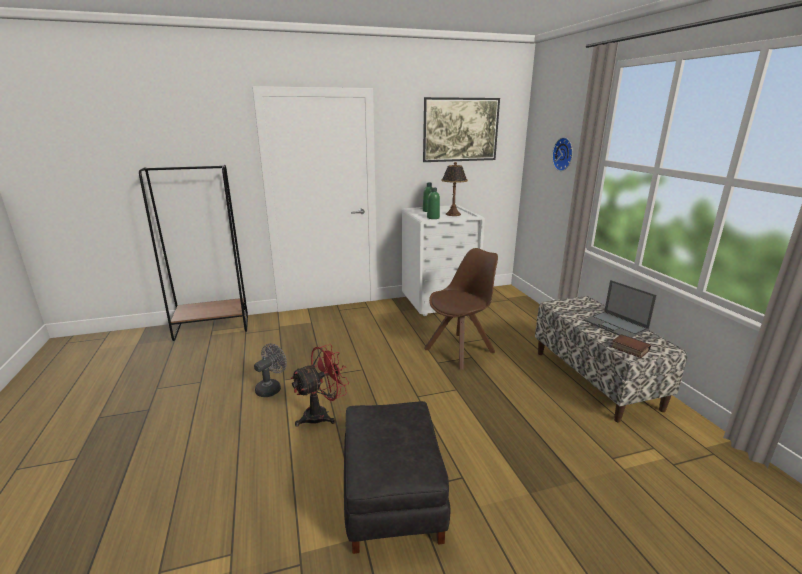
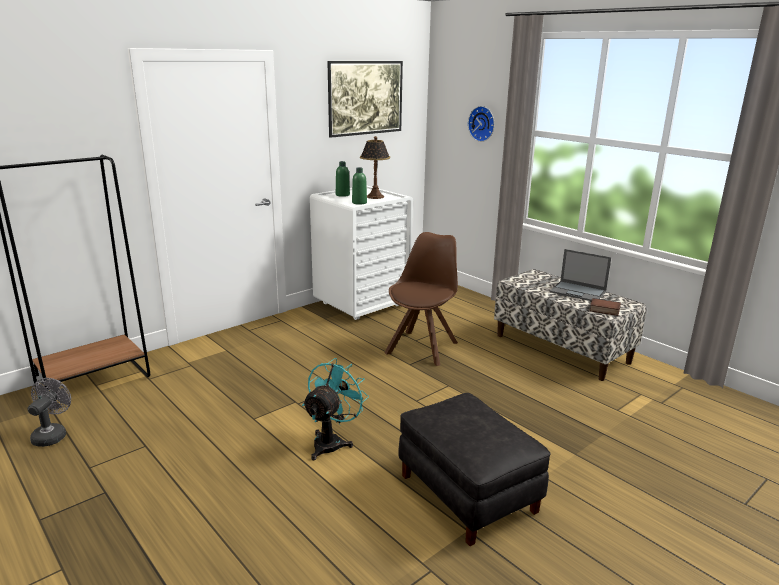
camera: 25 degrees left, 0 degrees up
grey fan [254,343,287,397] -> grey fan moved to [28,378,71,447]
red fan [290,344,349,427] -> turquoise fan [302,358,369,460]

